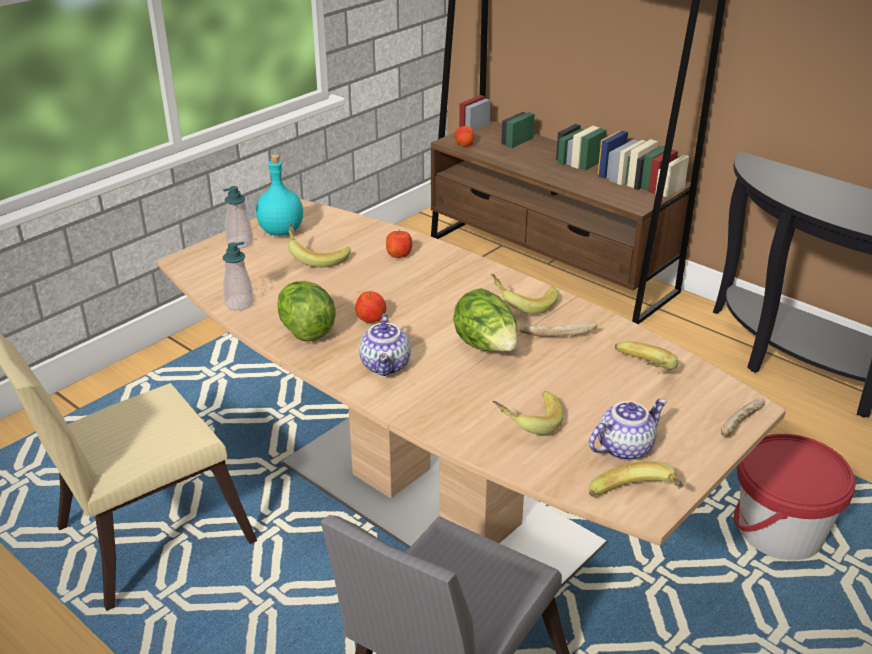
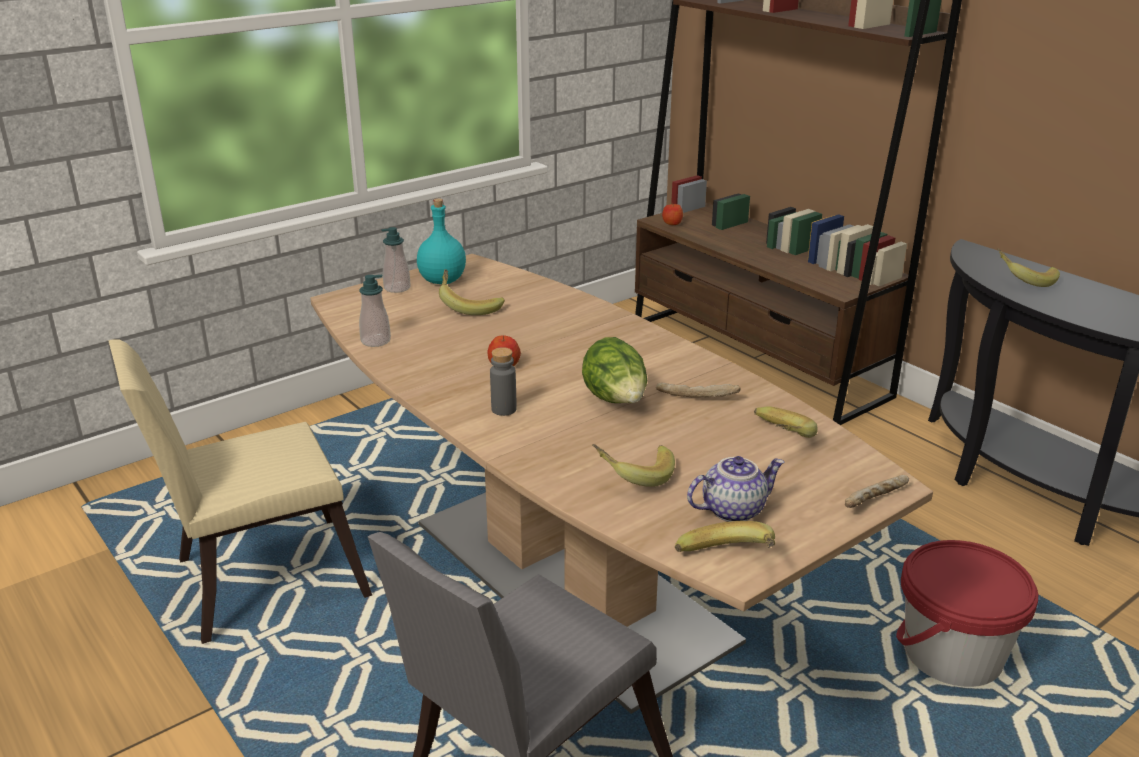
camera: 10 degrees right, 5 degrees down
lettuce [277,281,336,341] -> none
teapot [359,314,411,376] -> grey bottle [490,347,517,416]
apple [386,229,412,258] -> none
banana [491,274,559,314] -> banana moved to [997,249,1060,287]

